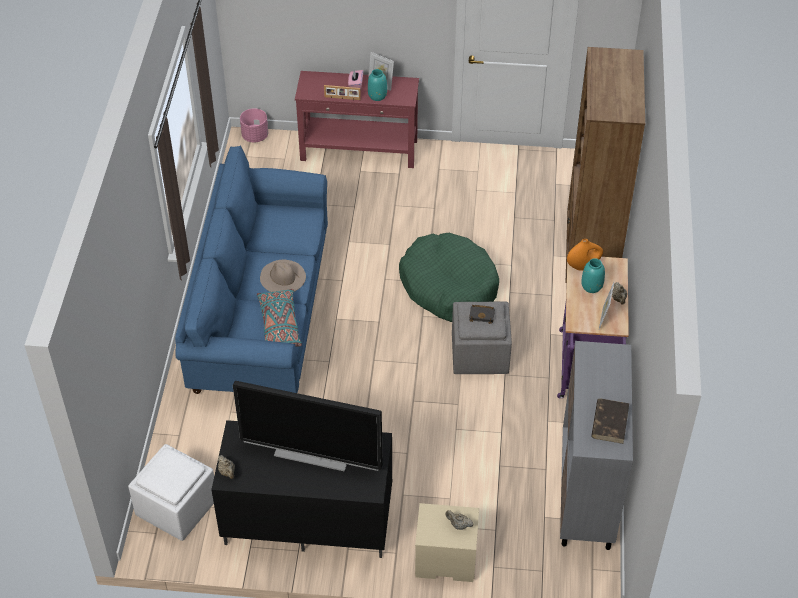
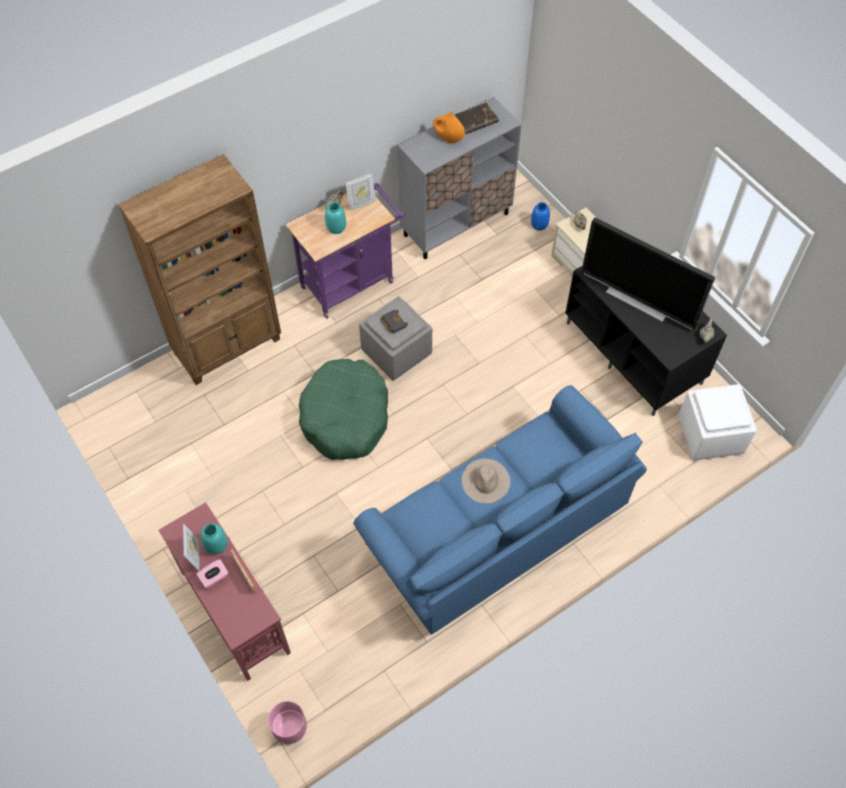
camera: 130 degrees left, 10 degrees up
television [233,381,383,472] -> television turned 150 degrees clockwise [582,218,715,330]
turquoise pillow [257,289,302,347] -> none
orange vase [567,239,603,271] -> orange vase moved to [433,112,465,143]
none -> blue vase [531,202,550,231]

